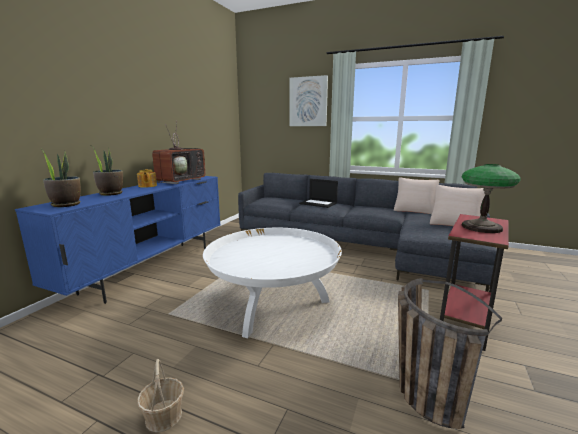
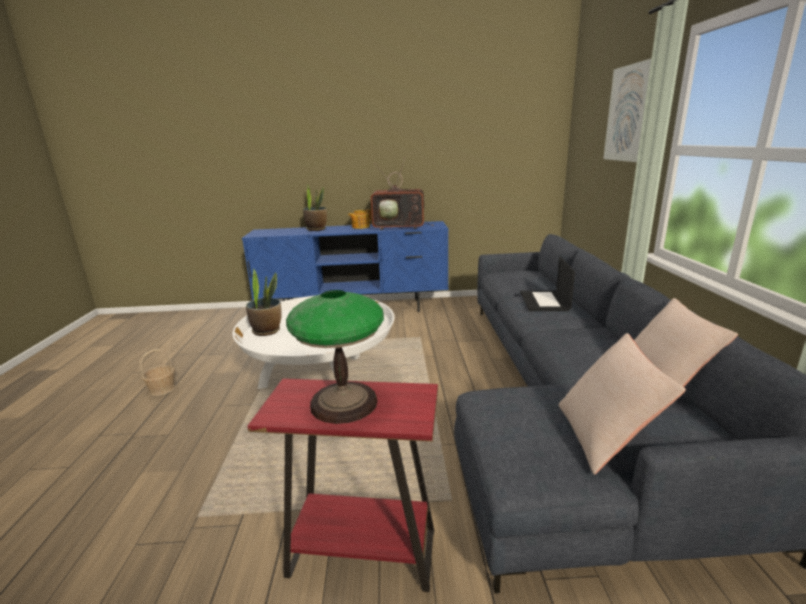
camera: 65 degrees right, 5 degrees up
potted plant [40,148,81,207] -> potted plant moved to [246,268,282,336]
basket [398,278,502,429] -> none

